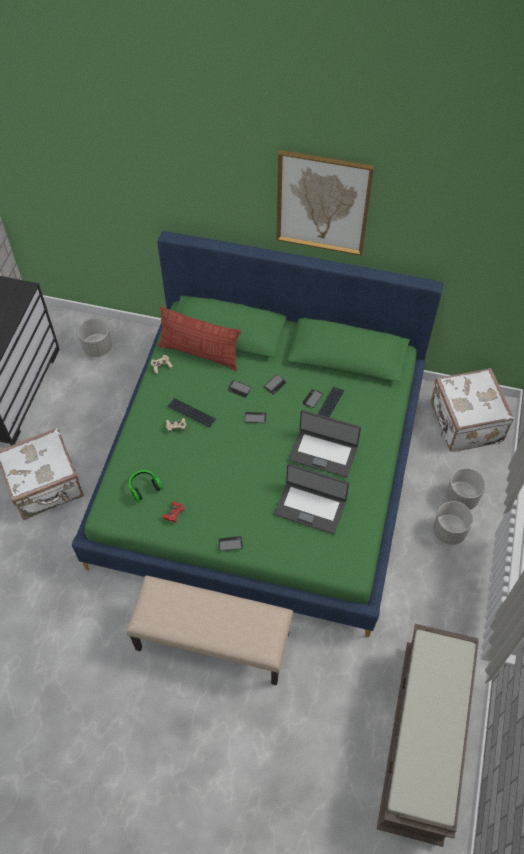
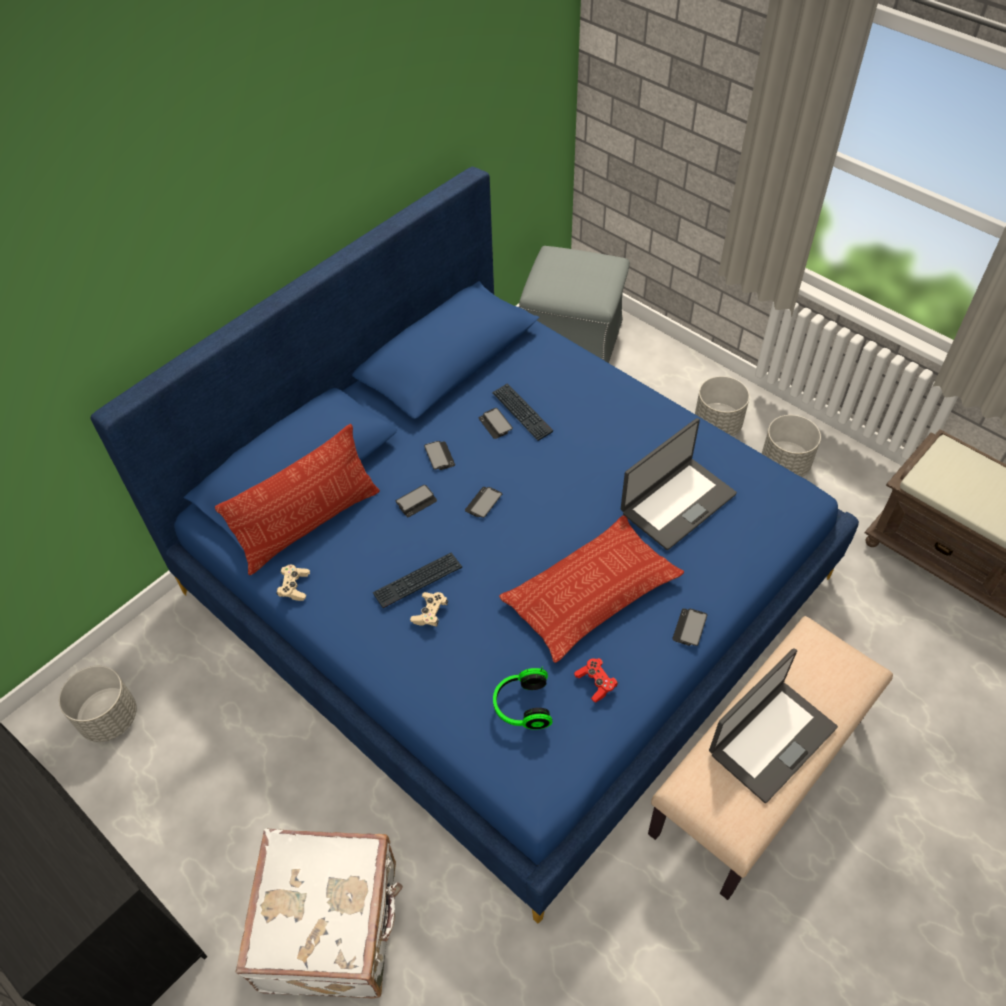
camera: 60 degrees left, 5 degrees down
green bed [72,231,443,637] -> blue bed [91,167,859,923]
picture [276,150,374,256] -> none
laptop [289,410,361,478] -> laptop moved to [709,648,838,803]
white suitcase [431,368,514,452] -> grey ottoman [519,246,630,363]
grey planter [446,468,485,510] -> grey planter moved to [762,415,821,477]
none -> pillow [499,515,684,663]

